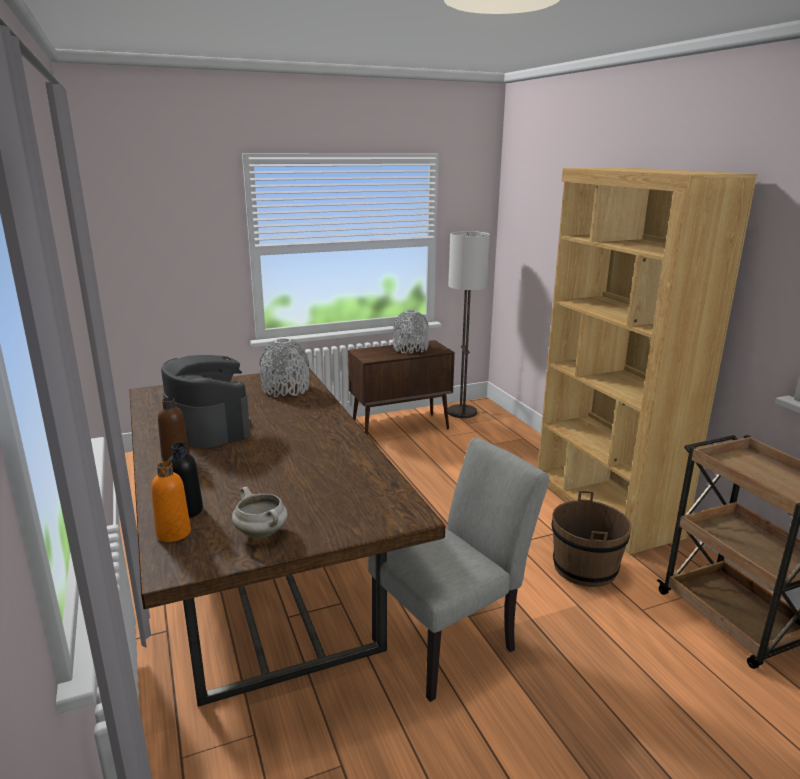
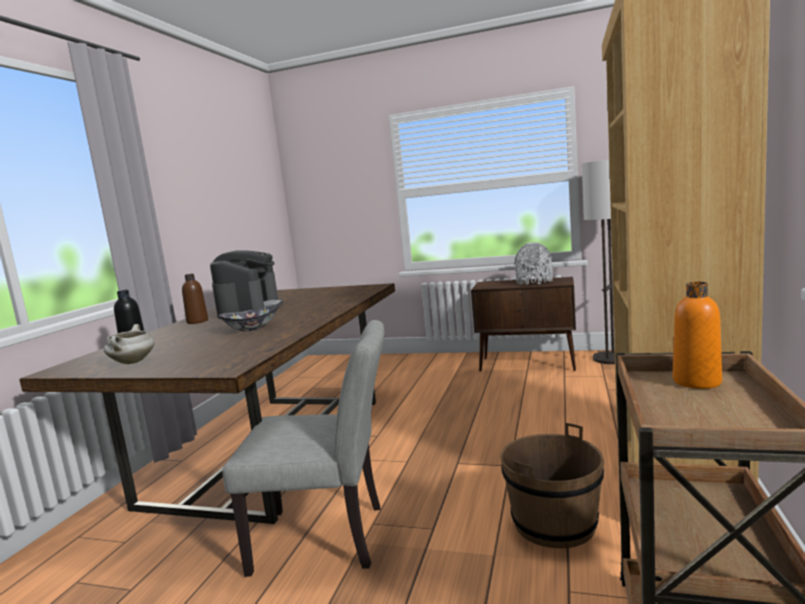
camera: 40 degrees right, 10 degrees down
orange bottle [151,462,191,542] -> orange bottle moved to [673,282,722,389]
grey vase [259,338,309,397] -> none
none -> bowl [219,305,278,331]

